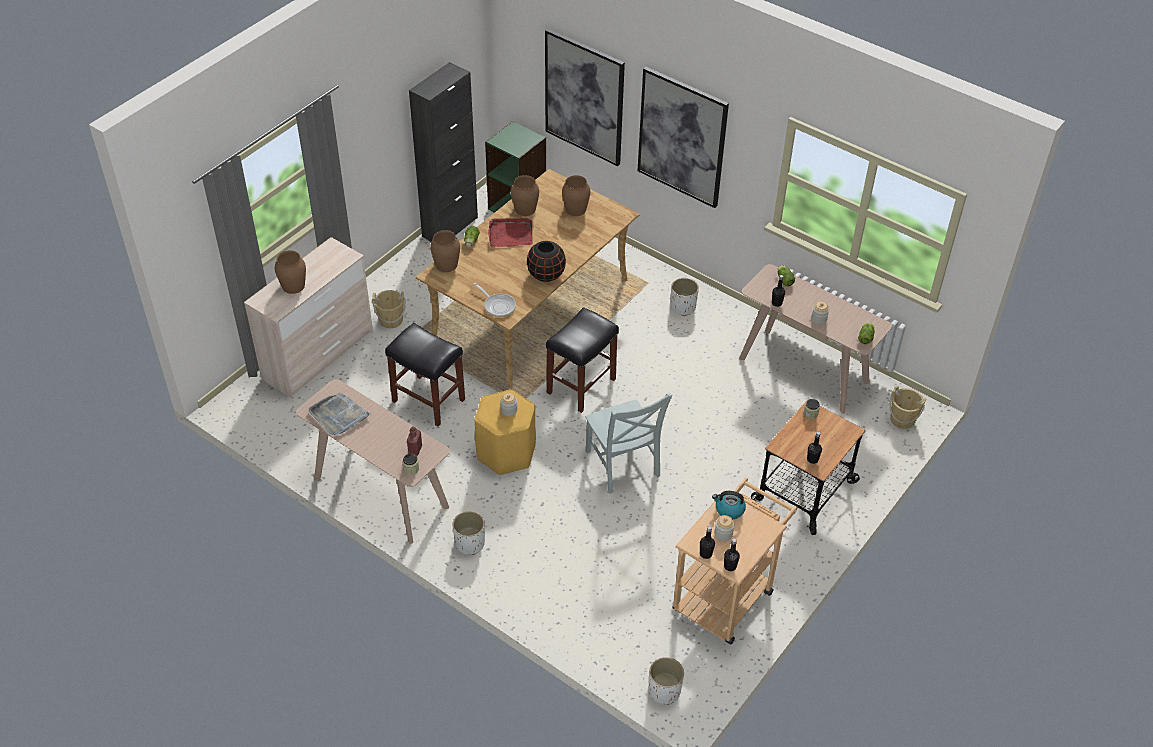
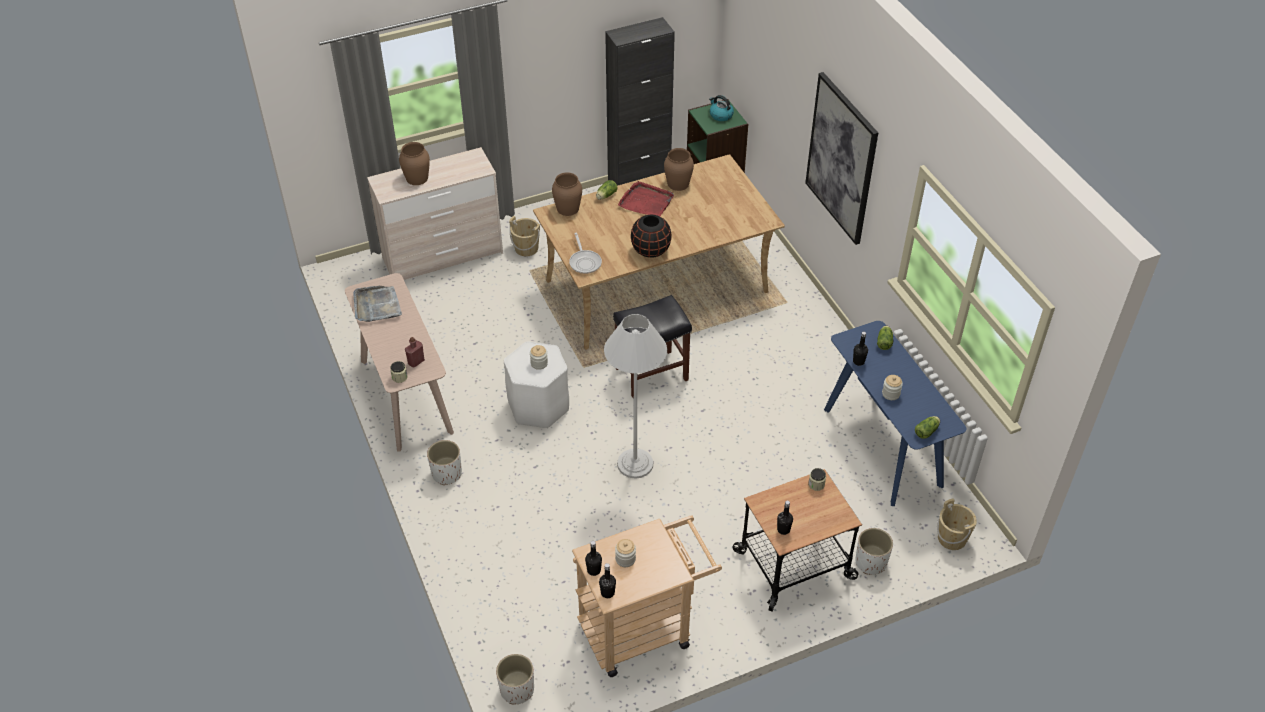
camera: 30 degrees right, 0 degrees up
black stool [385,323,465,426] -> none
yellow stool [474,389,536,475] -> white stool [504,342,569,428]
picture [545,28,625,166] -> none
brown vase [562,175,590,216] -> none
grey chair [585,392,673,493] -> white floor lamp [604,314,667,479]
white planter [671,278,699,316] -> white planter moved to [855,528,893,575]
kettle [712,491,746,519] -> kettle moved to [709,95,734,121]
beige console table [739,264,892,414] -> blue console table [824,321,967,506]

